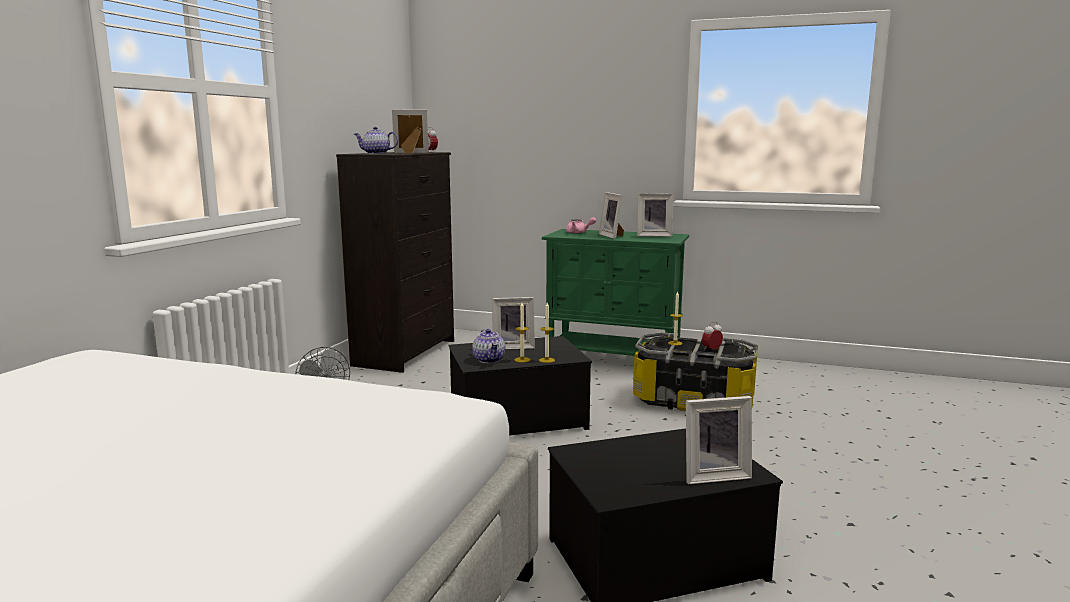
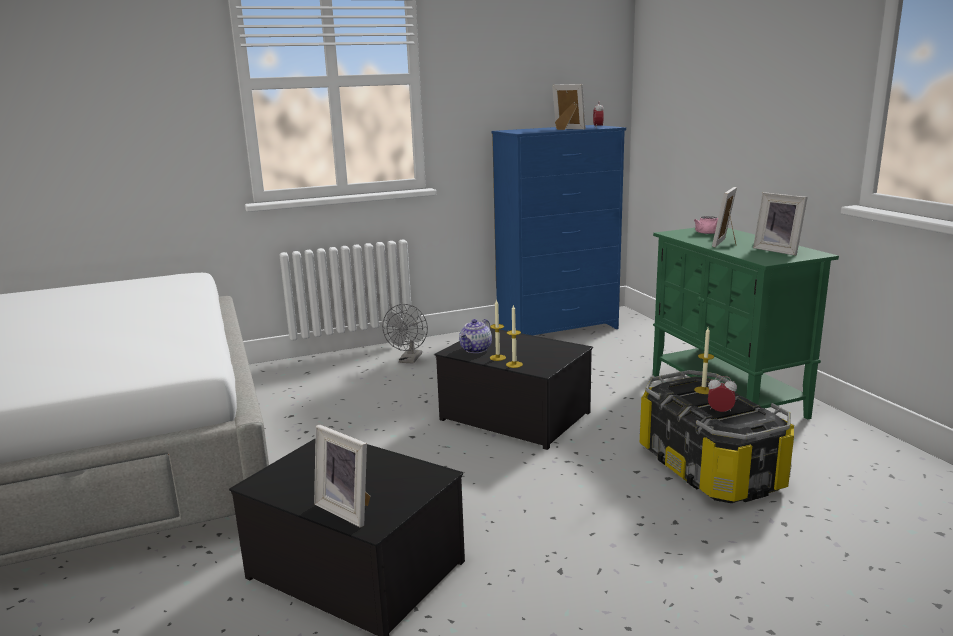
camera: 50 degrees right, 5 degrees up
black dresser [336,152,454,373] -> blue dresser [492,125,626,335]
teapot [354,127,398,154] -> none
picture frame [492,297,535,350] -> none

